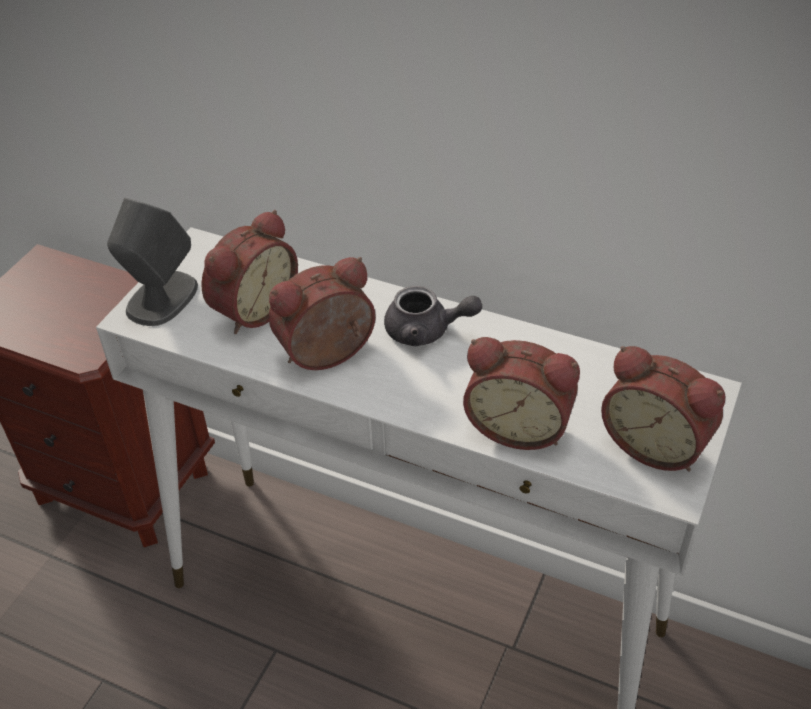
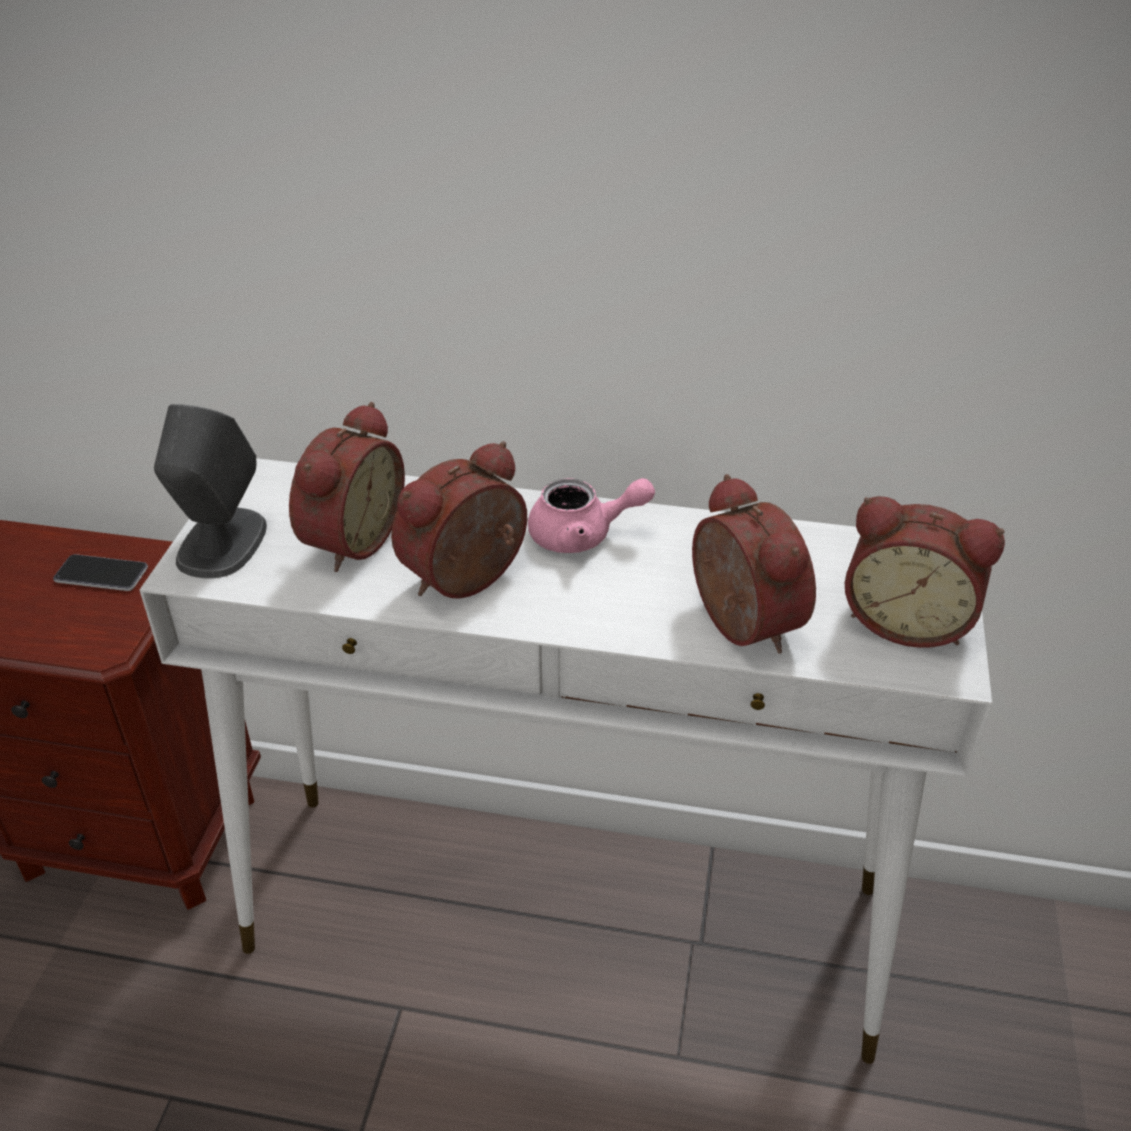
camera: 15 degrees left, 5 degrees down
grey teapot [384,286,482,346] -> pink teapot [528,478,655,553]
alarm clock [463,337,580,450] -> alarm clock turned 120 degrees counterclockwise [692,474,816,654]
none -> phone [53,554,148,591]

